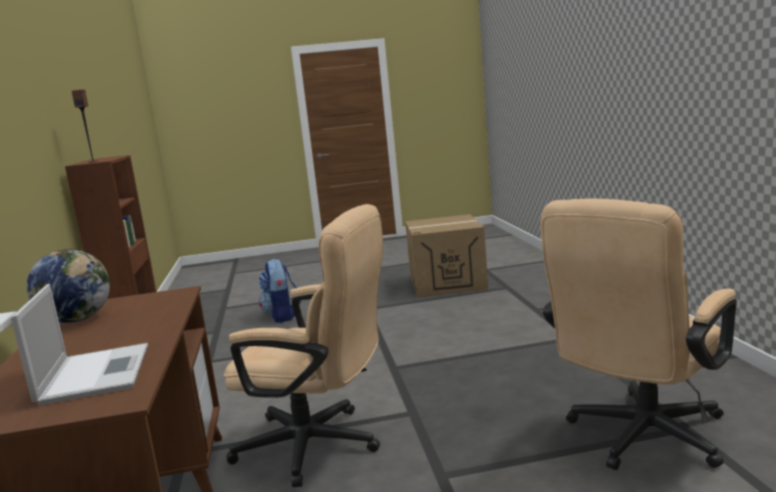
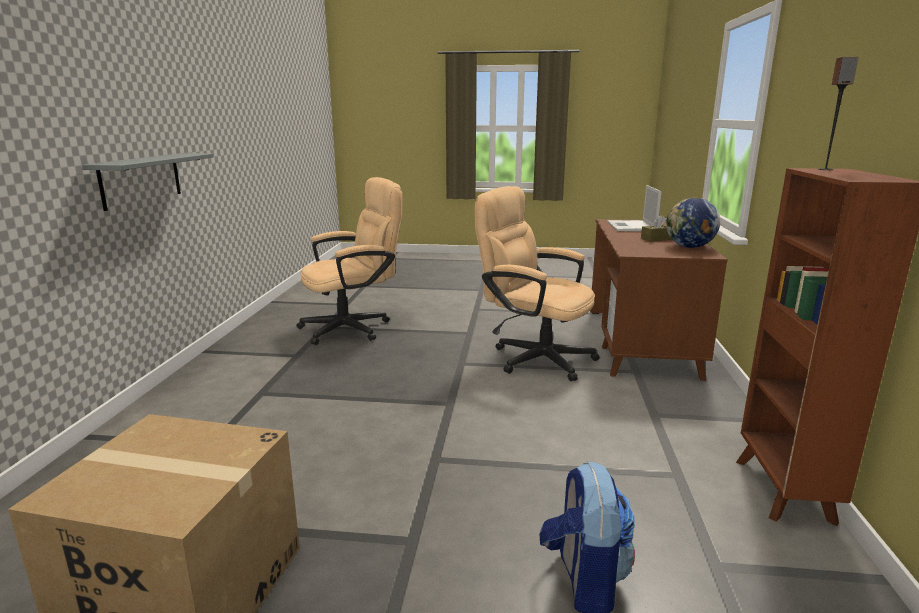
camera: 165 degrees left, 5 degrees up
none -> grey shelf [82,153,213,211]
none -> brown tissue box [641,215,672,241]

